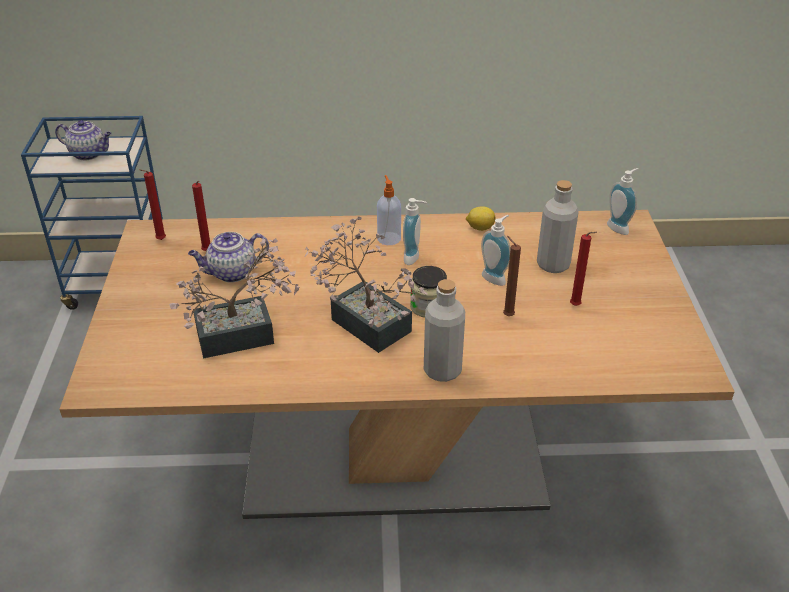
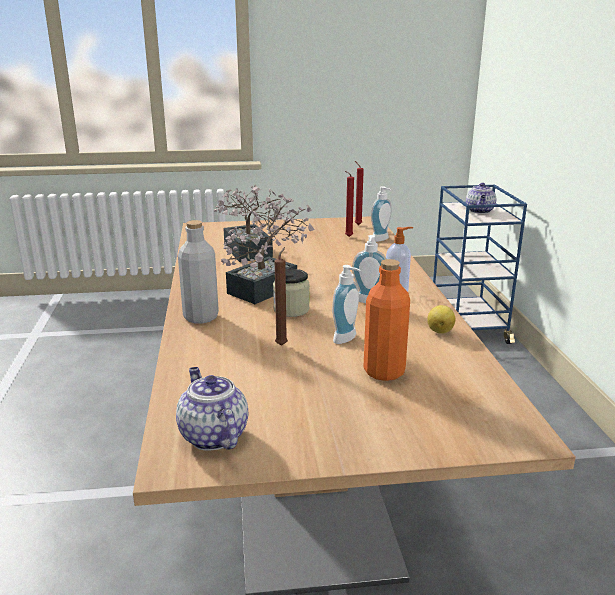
camera: 85 degrees right, 15 degrees down
teapot [188,232,269,283] -> teapot moved to [176,367,248,450]
grey bottle [537,180,579,273] -> orange bottle [363,259,410,381]
red candle [570,232,597,306] -> none
soap dispenser [607,168,638,235] -> soap dispenser moved to [371,186,392,242]

